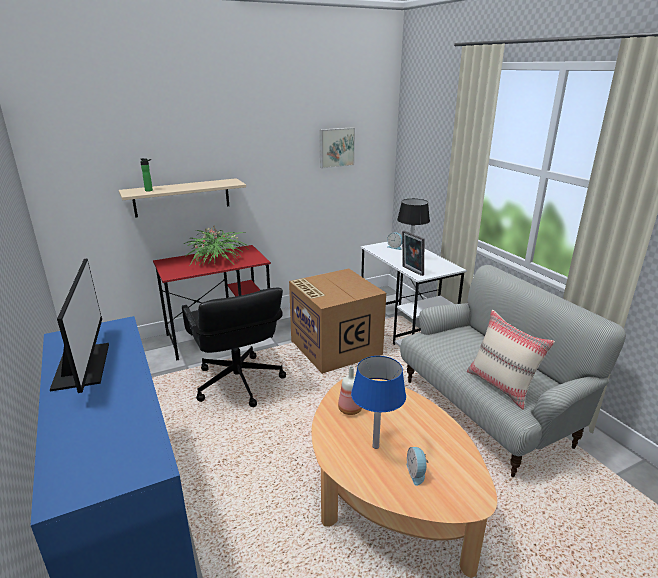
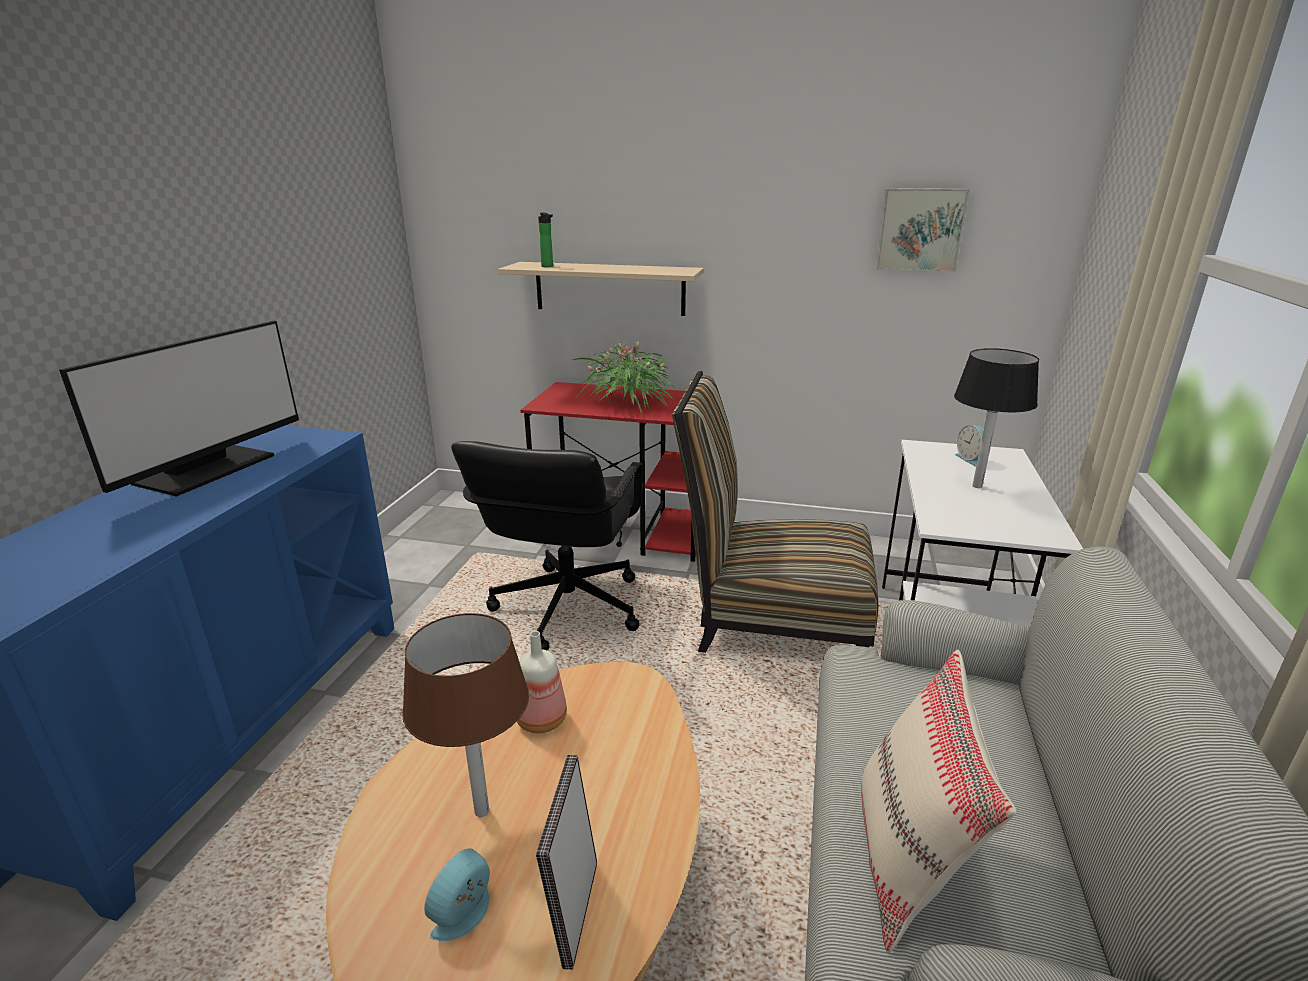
camera: 40 degrees right, 0 degrees up
cardboard box [289,269,386,374] -> chair [672,371,878,653]
blue table lamp [351,356,406,449] -> brown table lamp [402,613,529,817]
picture frame [402,231,424,276] -> picture frame moved to [536,755,597,970]

